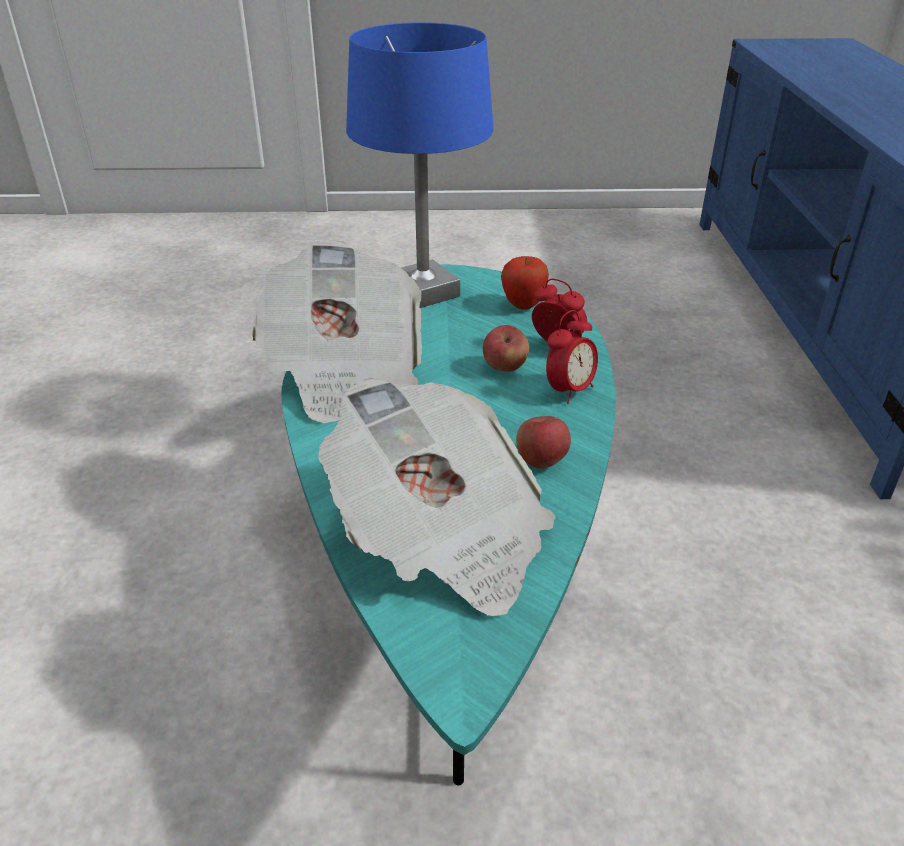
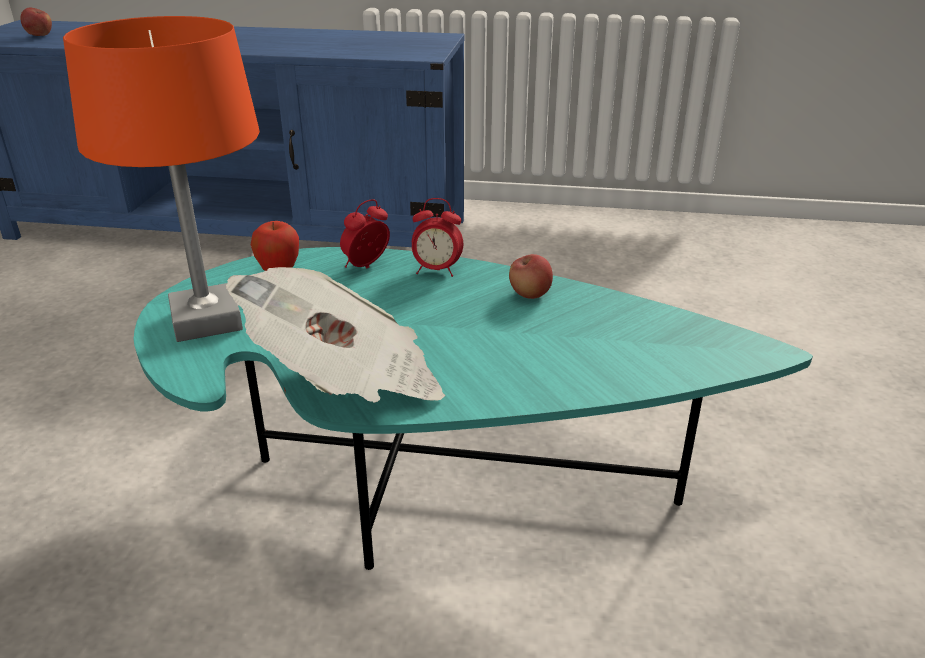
camera: 80 degrees left, 5 degrees down
newspaper [318,378,556,616] -> none
blue table lamp [346,22,494,308] -> orange table lamp [63,16,260,342]
apple [483,325,529,372] -> apple moved to [21,8,52,36]
alarm clock [546,310,598,404] -> alarm clock turned 135 degrees clockwise [412,198,463,277]

